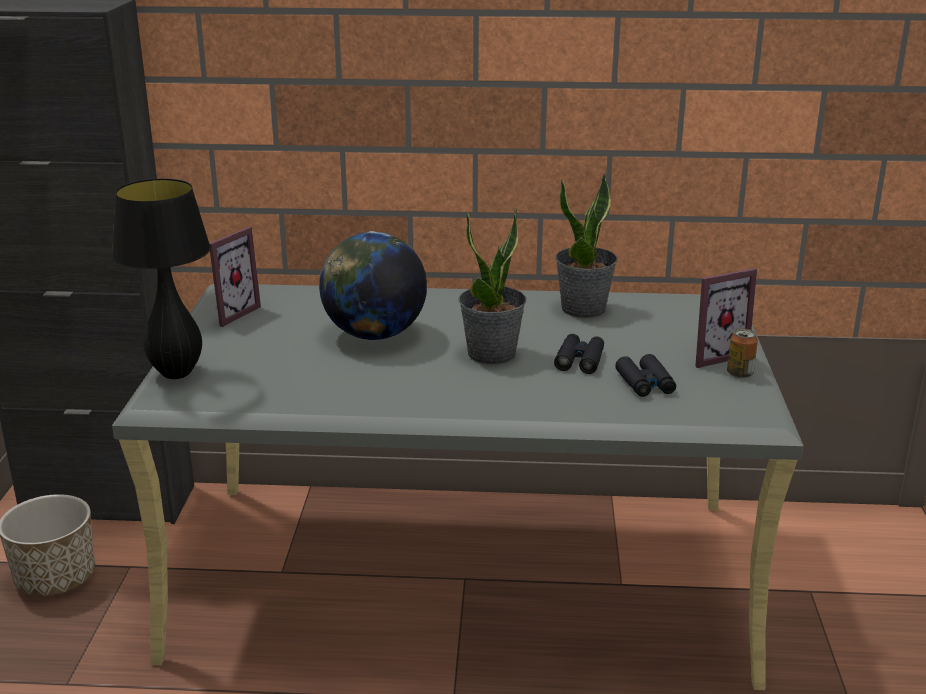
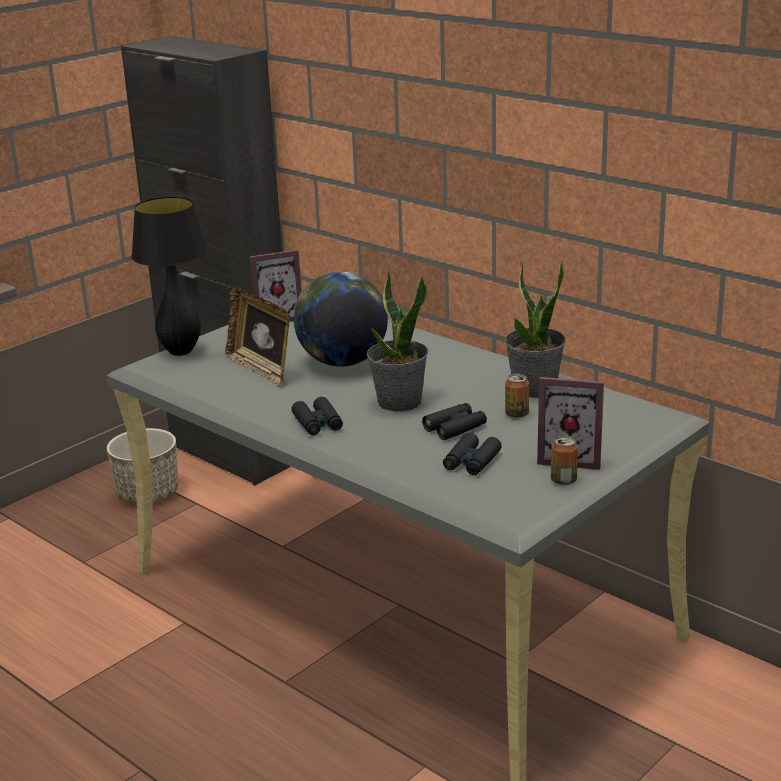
camera: 40 degrees right, 0 degrees up
none -> picture frame [225,287,290,386]
none -> black binoculars [291,397,343,435]
none -> can [505,373,529,418]

